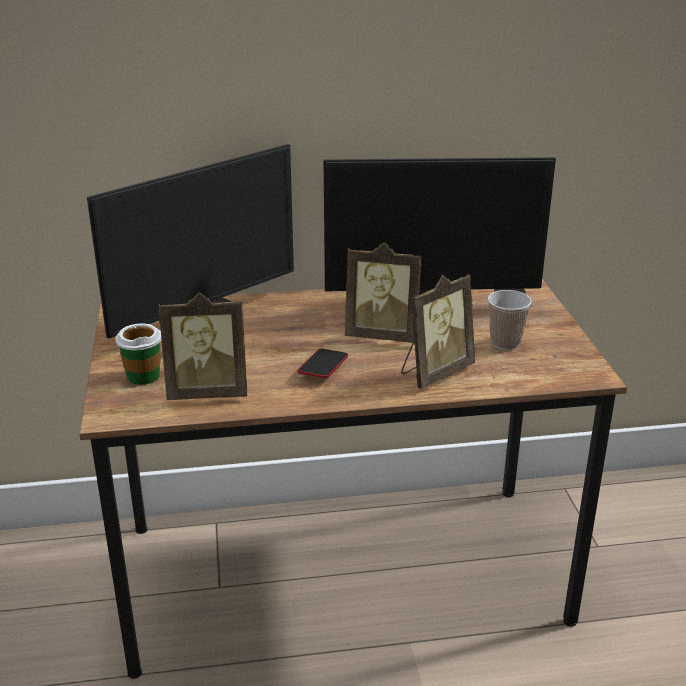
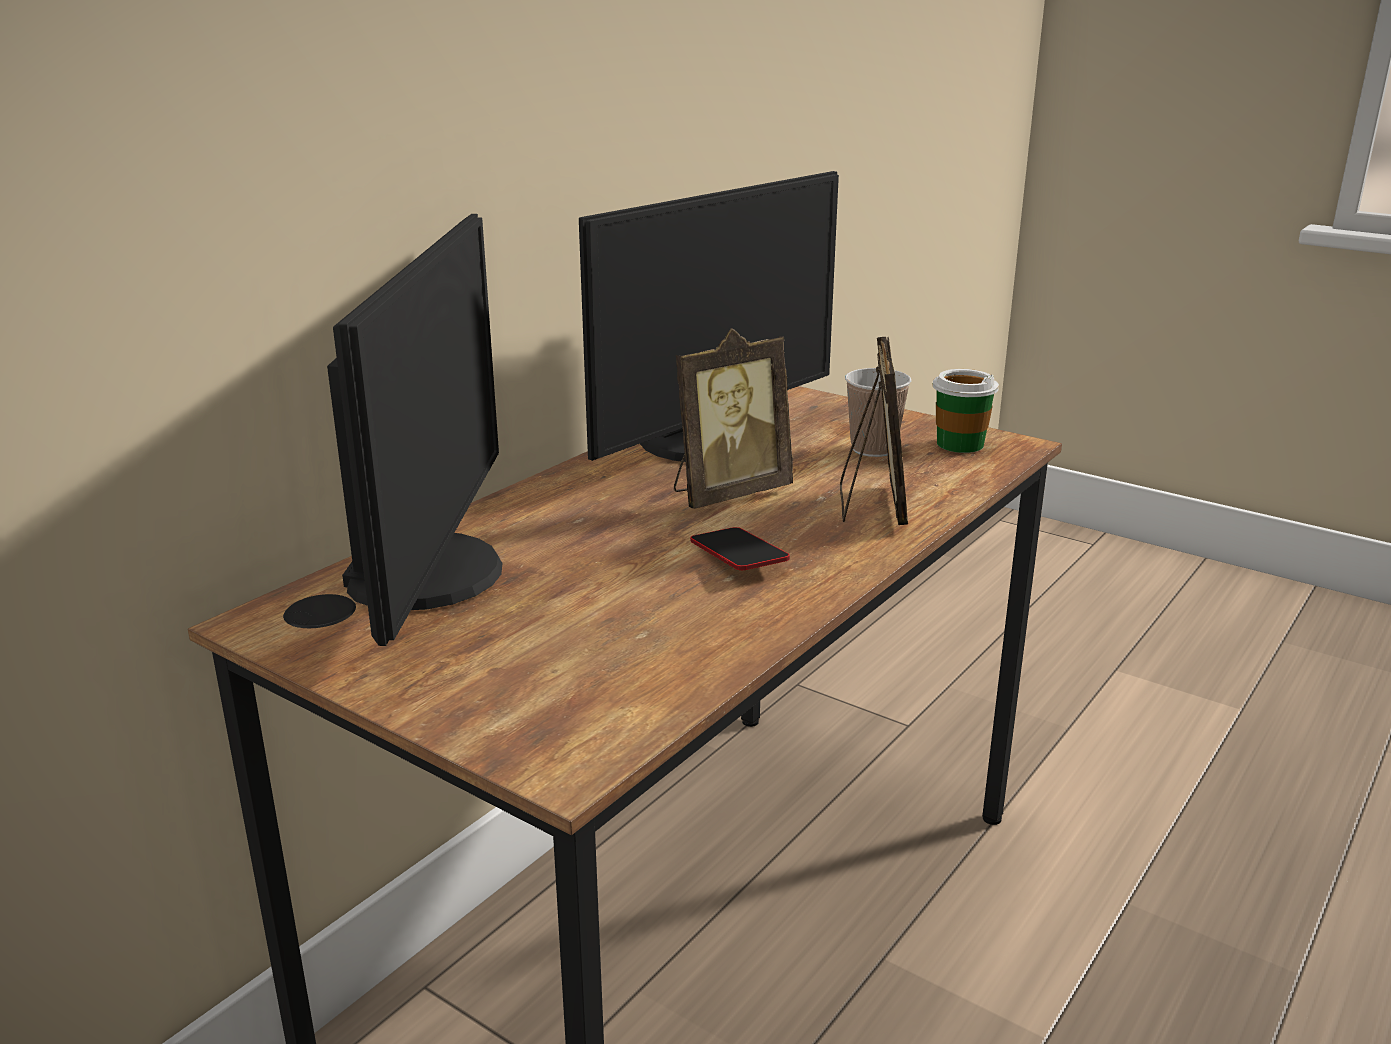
camera: 45 degrees left, 5 degrees down
cup [115,323,162,385] -> cup moved to [932,369,999,453]
picture frame [159,292,247,400] -> none

